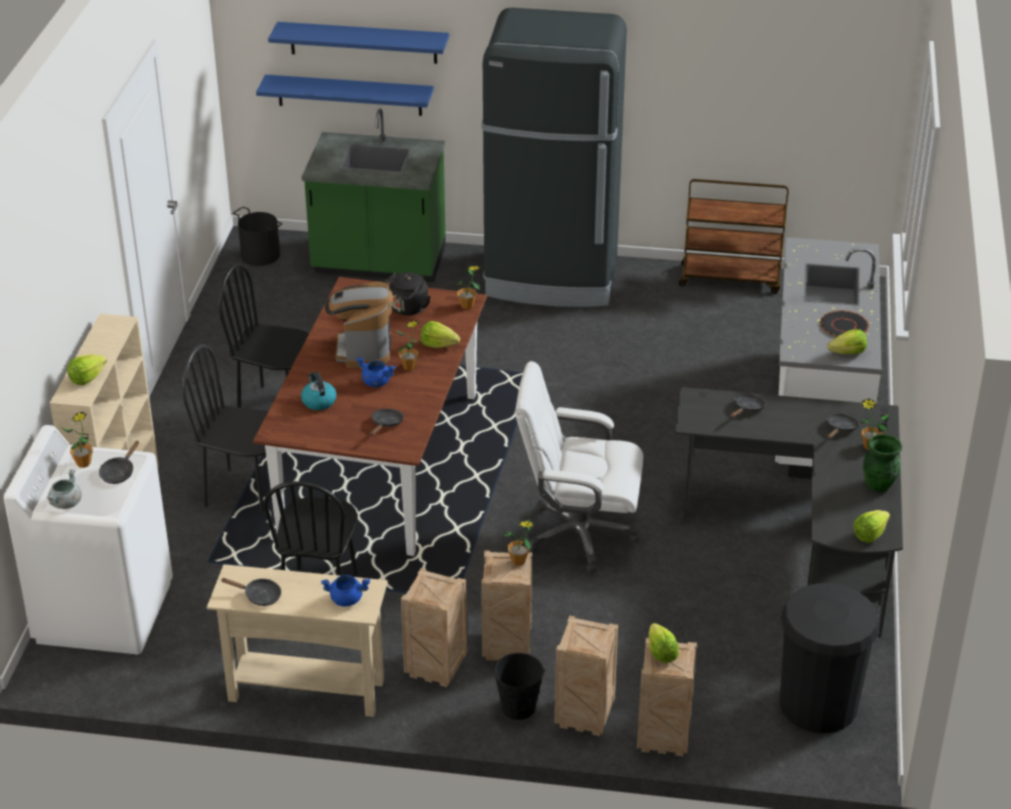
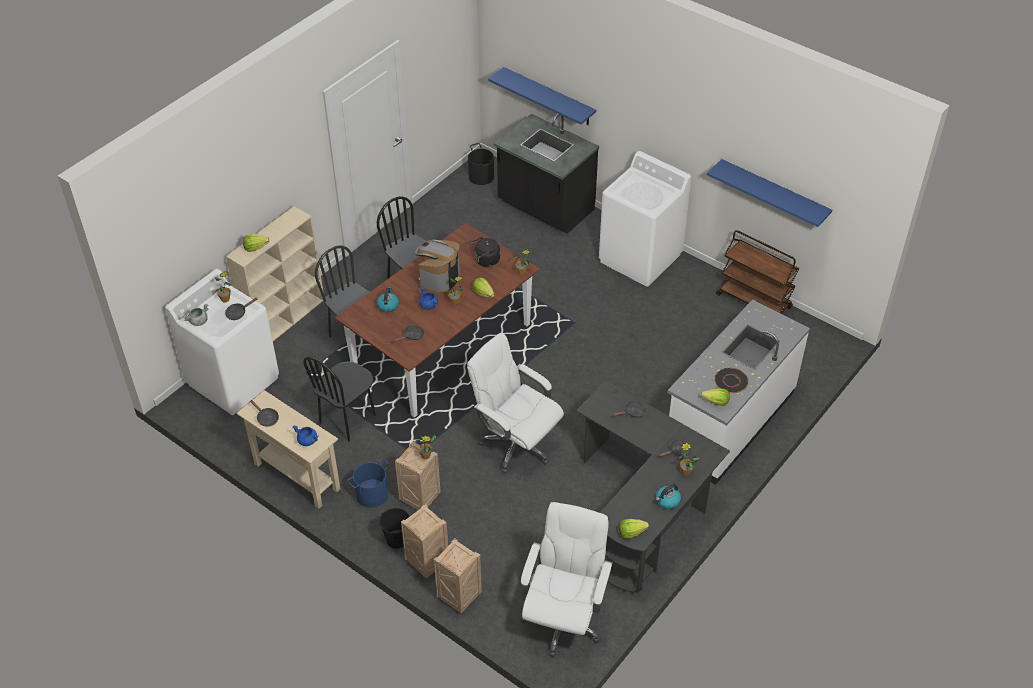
camera: 30 degrees right, 10 degrees up
blue shelf [268,22,449,64] -> blue shelf moved to [707,159,832,227]
green counter [302,109,446,282] -> black counter [494,114,599,234]
crate [401,568,467,687] -> blue bucket [347,458,391,508]
black fridge [482,8,627,307] -> white washing machine [599,151,691,287]
lettuce [649,623,679,663] -> none
black trash can [779,583,880,733] -> white office chair [521,502,613,657]
green vase [863,434,902,492] -> kettle [656,484,681,509]

